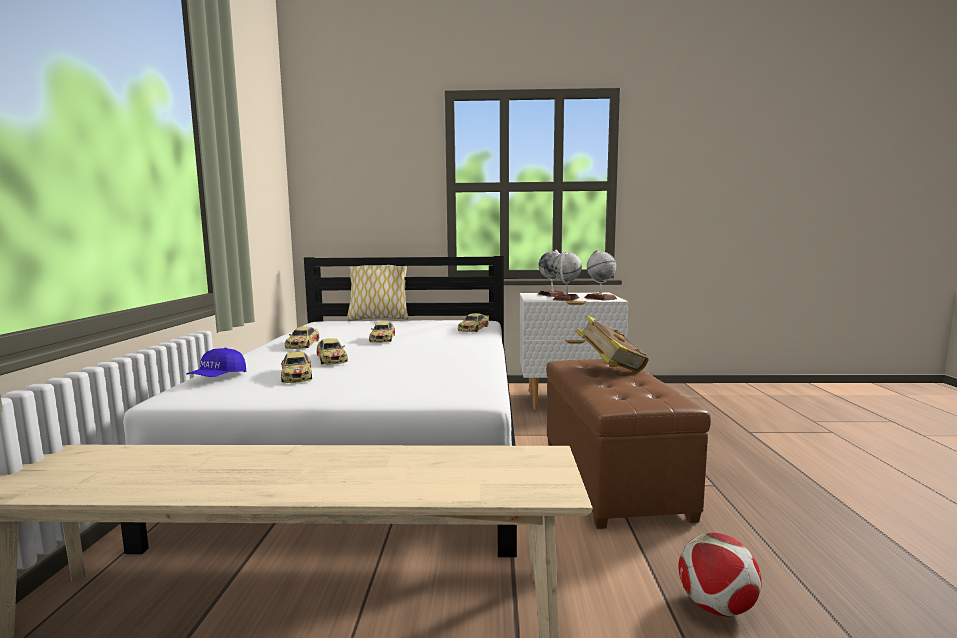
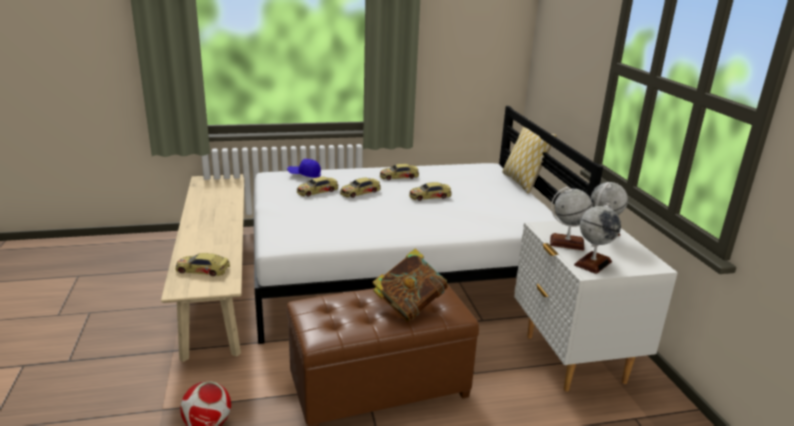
camera: 75 degrees right, 15 degrees up
toy car [458,313,489,332] -> toy car moved to [175,253,230,276]

